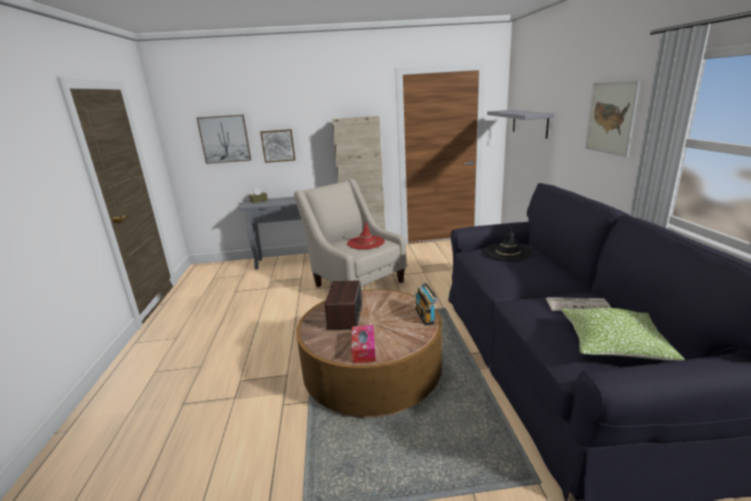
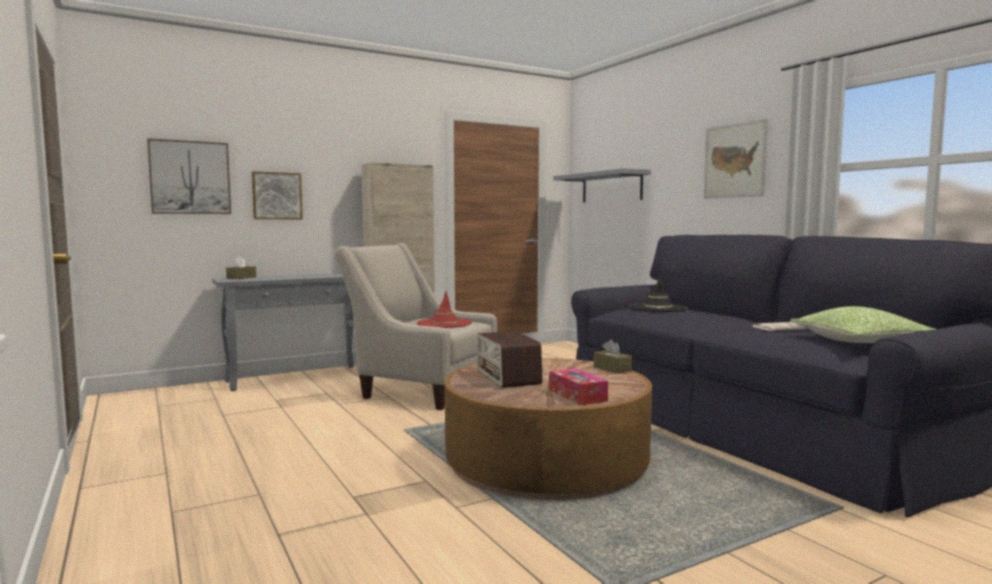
camera: 25 degrees left, 15 degrees down
radio [415,282,438,325] -> brown tissue box [594,339,632,374]

